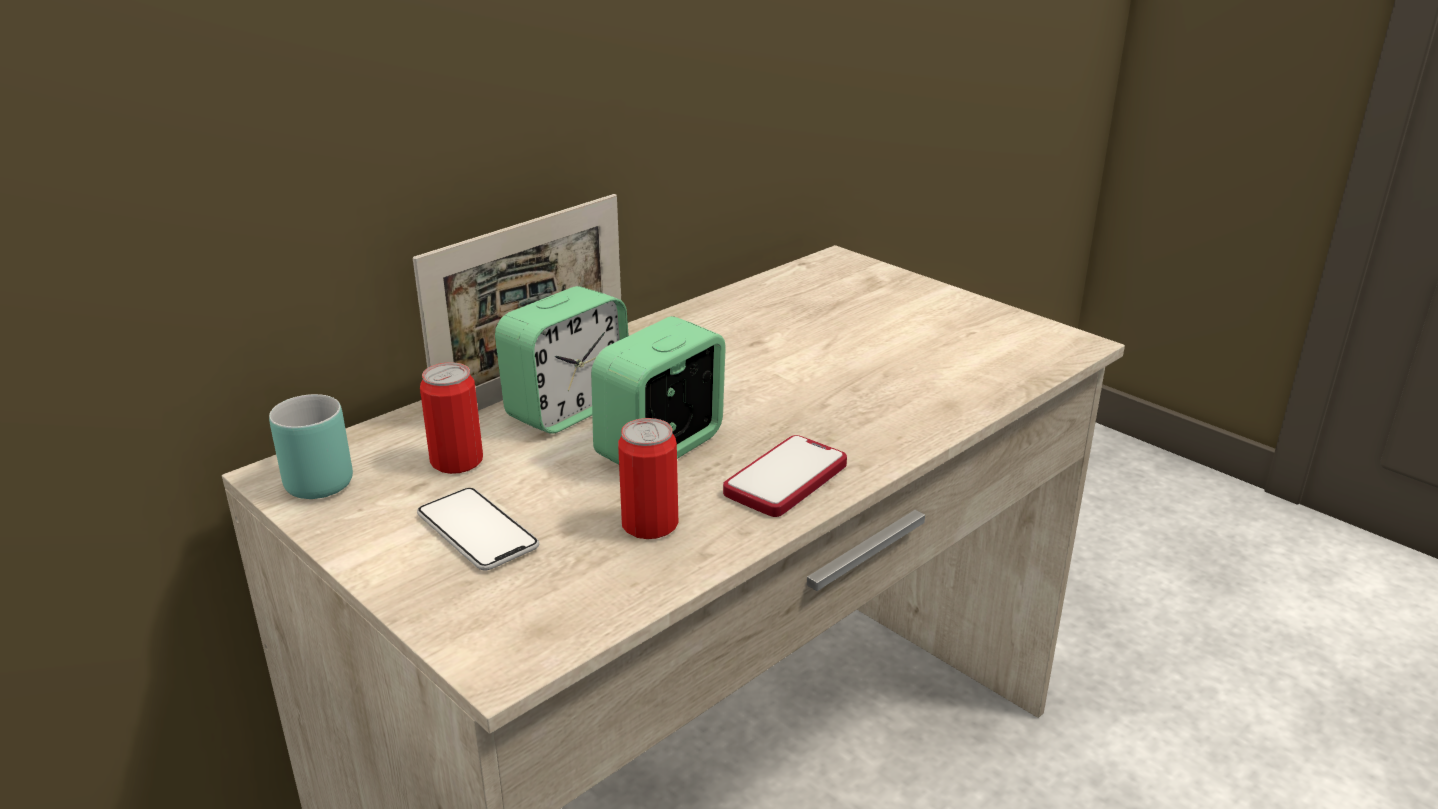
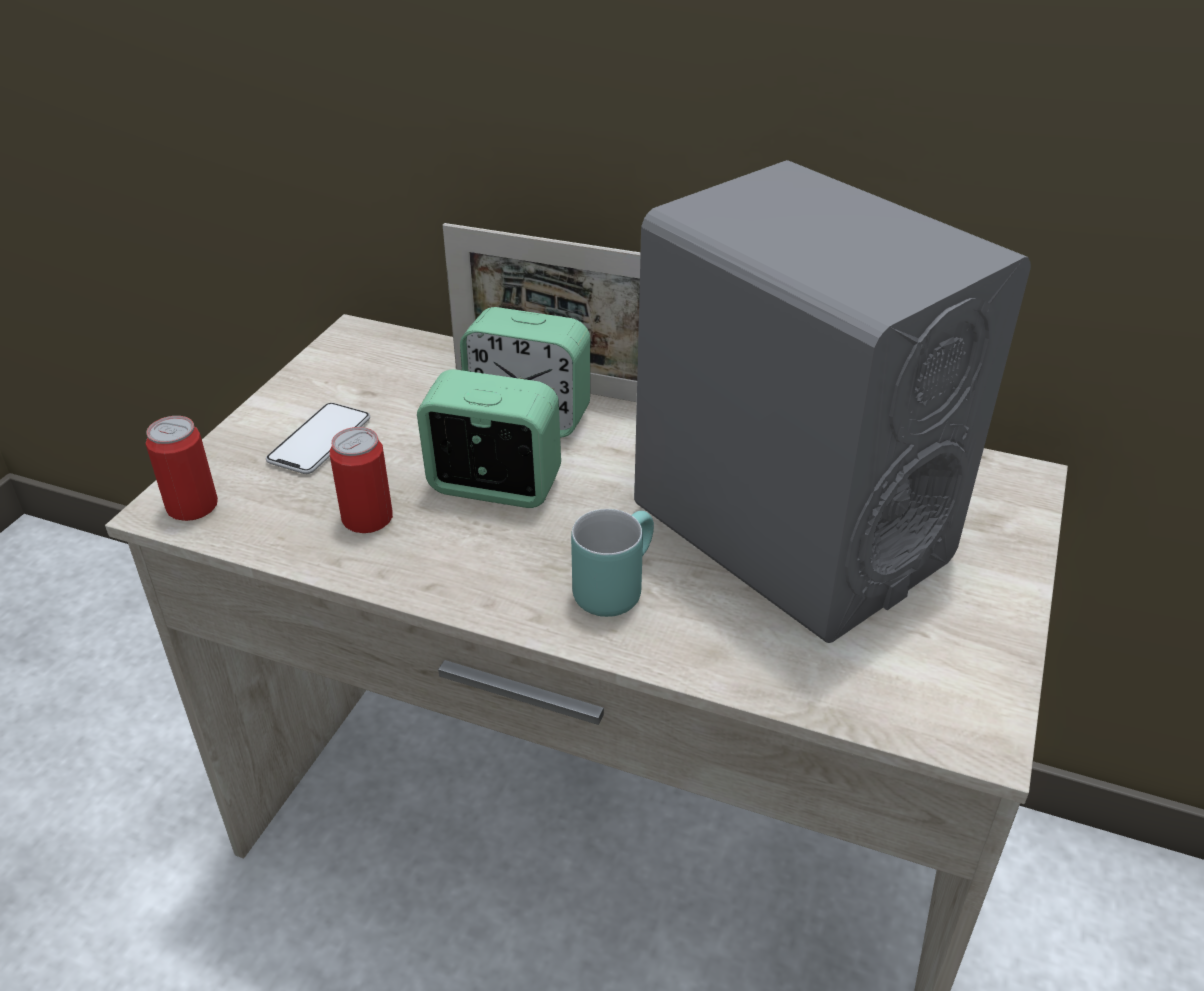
camera: 65 degrees right, 10 degrees up
turquoise mug [269,394,353,499] -> turquoise mug moved to [571,509,654,617]
can [420,362,483,474] -> can moved to [145,416,218,521]
phone [723,435,847,517] -> none
none -> grey speaker [634,160,1031,643]

